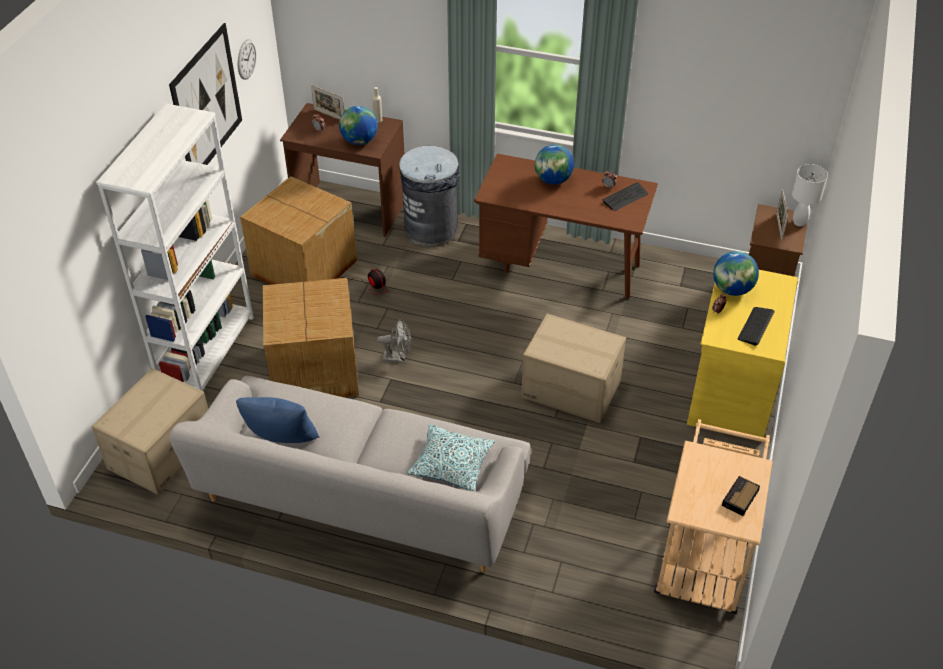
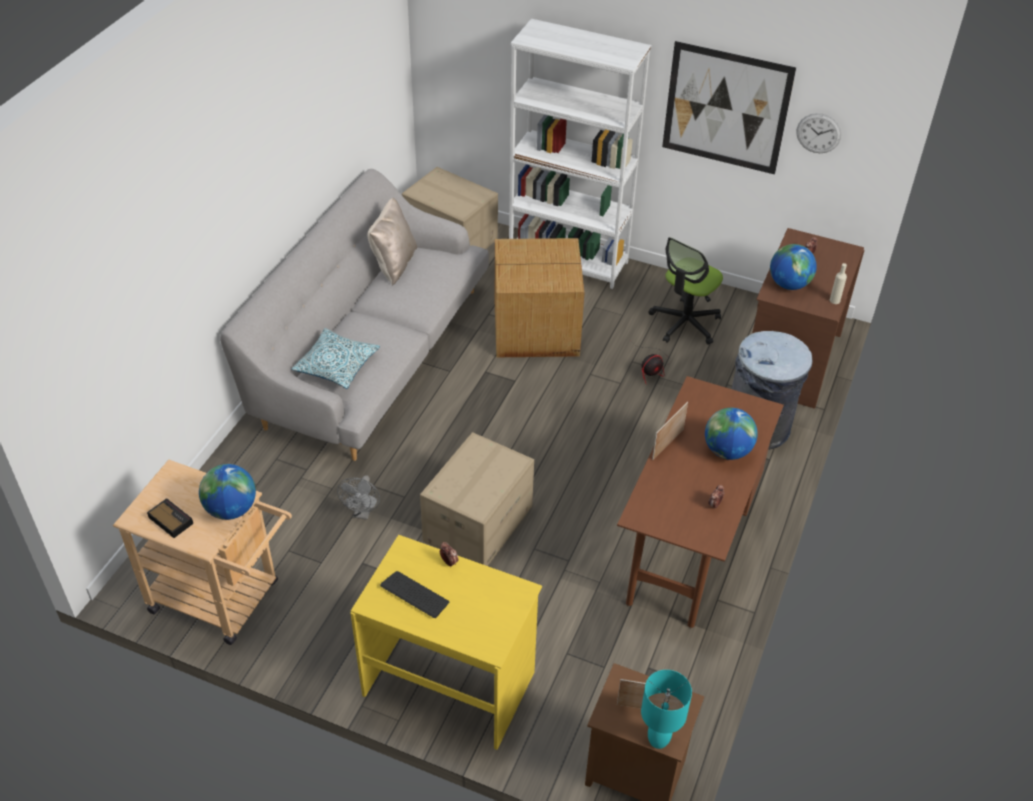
camera: 95 degrees right, 0 degrees up
blue pillow [236,397,320,443] -> beige pillow [367,198,418,286]
cardboard box [240,176,357,285] -> office chair [649,237,723,345]
picture frame [311,85,344,120] -> picture frame moved to [652,402,688,460]
grey fan [377,320,411,363] -> grey fan moved to [337,475,380,520]
keyboard [602,182,648,211] -> none
globe [713,251,759,296] -> globe moved to [199,464,256,520]
white table lamp [792,164,828,226] -> turquoise table lamp [641,670,692,749]

